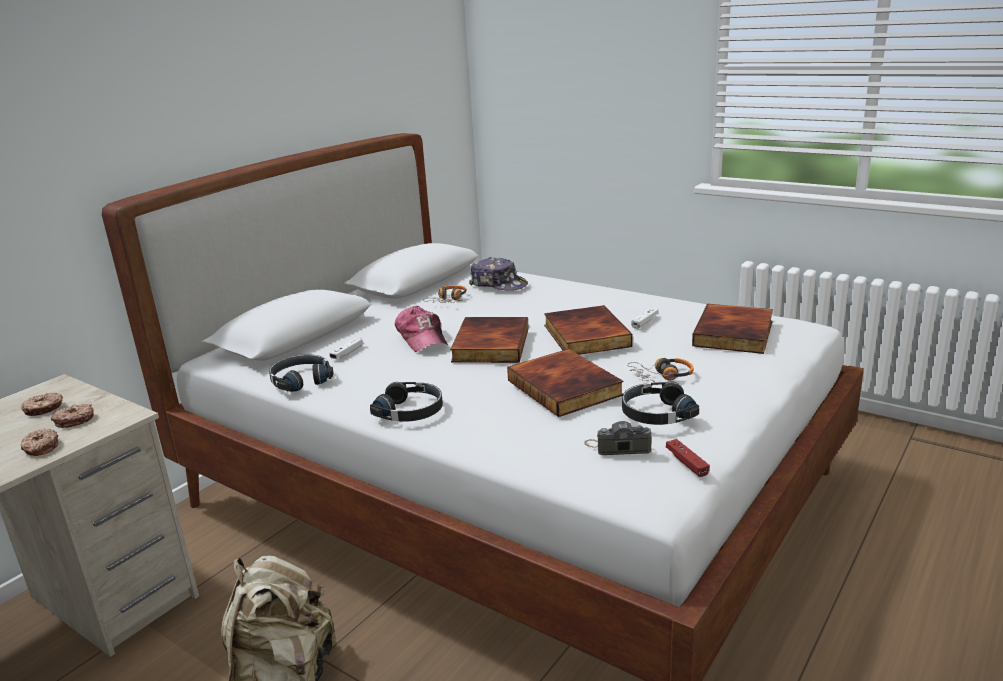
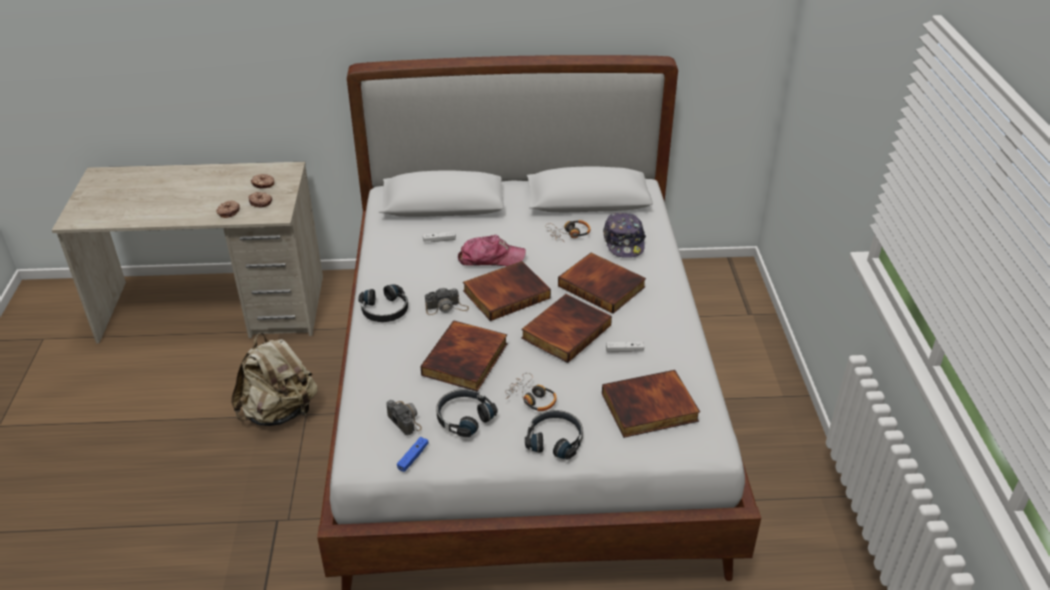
camera: 50 degrees right, 15 degrees up
black headphones [269,354,334,392] -> black headphones moved to [525,410,583,460]
cap [395,306,448,352] -> cap turned 120 degrees counterclockwise [458,235,526,266]
red game controller [666,439,710,477] -> blue game controller [397,437,429,472]
none -> camera [425,287,469,315]
none -> book [558,253,646,313]

